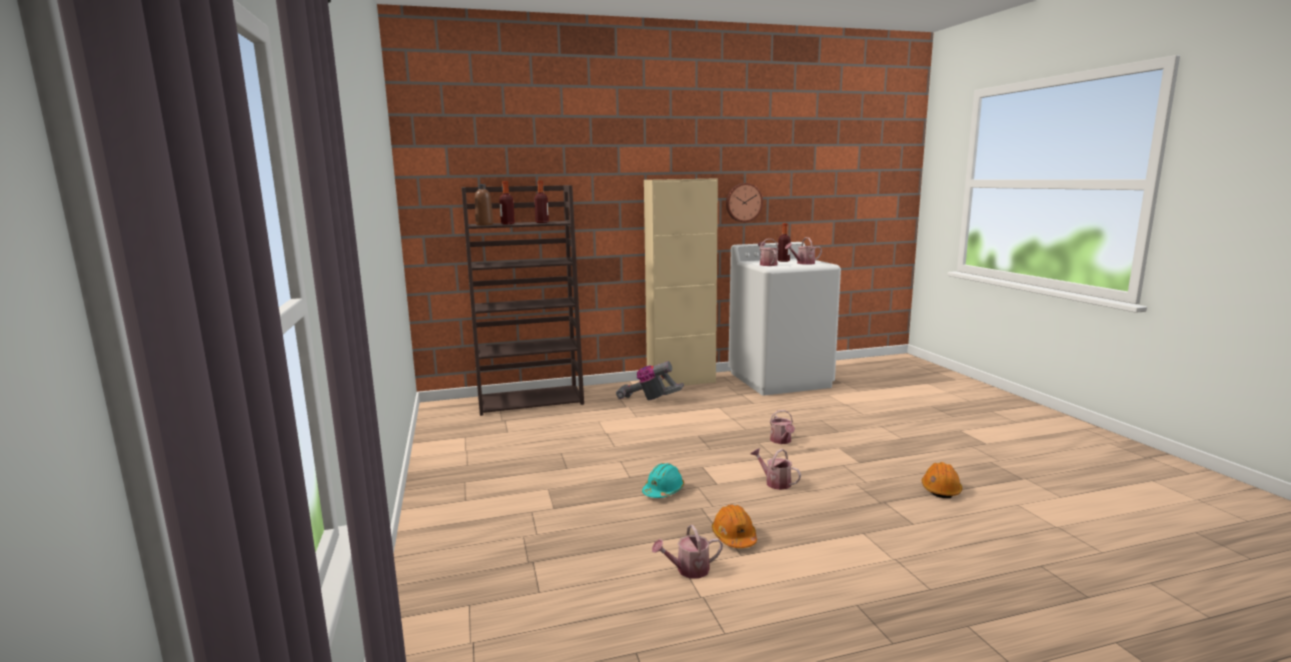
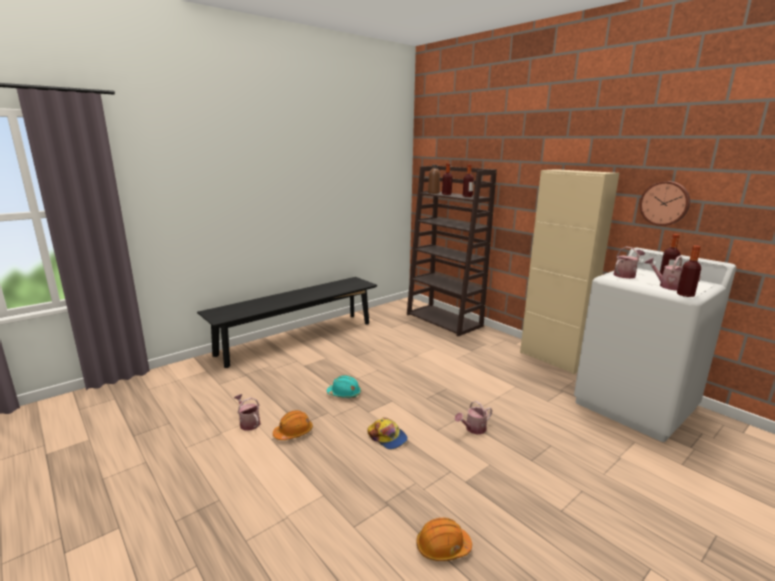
camera: 65 degrees right, 5 degrees up
vacuum cleaner [616,361,684,400] -> none
watering can [751,448,801,490] -> cap [367,417,408,450]
none -> black bench [197,277,377,368]
none -> bottle [677,245,701,297]

